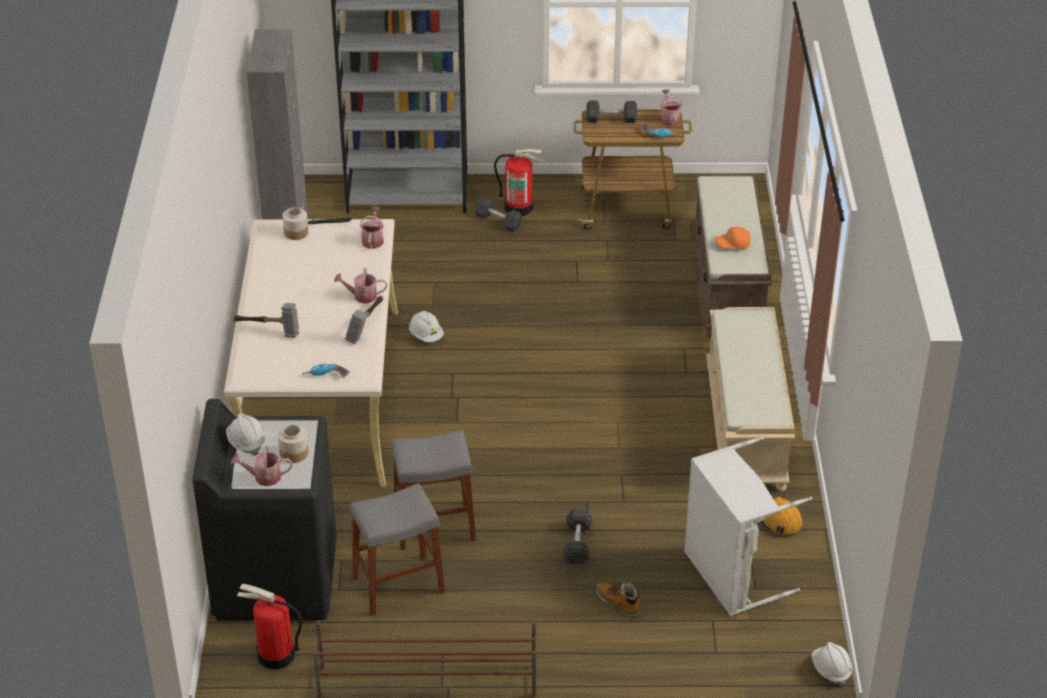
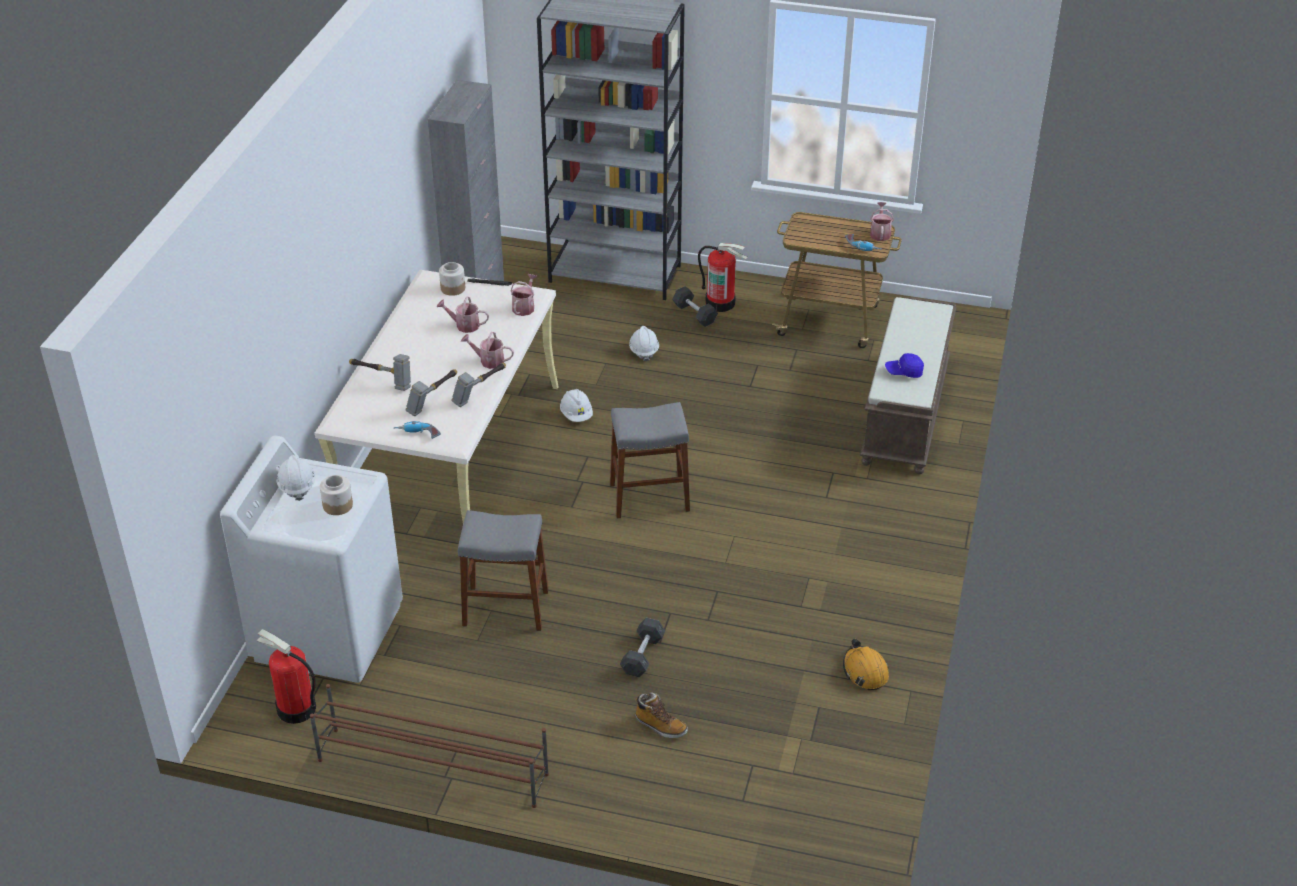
camera: 15 degrees right, 0 degrees up
black washing machine [192,399,337,621] -> white washing machine [220,435,403,683]
watering can [231,446,292,486] -> watering can moved to [437,296,489,333]
grey stool [350,483,445,615] -> grey stool moved to [610,402,690,518]
grey dumbbell [586,100,637,123] -> none
boot [596,582,640,617] -> boot turned 150 degrees clockwise [635,692,688,738]
grey laundry basket [684,437,812,616] -> none
beige bench [706,307,795,492] -> none
orange cap [715,227,751,249] -> blue cap [885,353,924,378]
white hard hat [811,642,852,686] -> white hard hat moved to [629,326,659,362]
none -> hammer [406,369,457,416]

